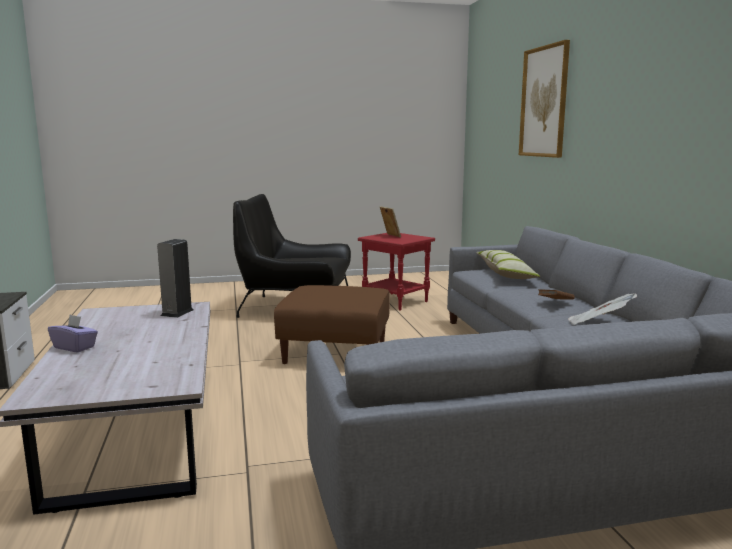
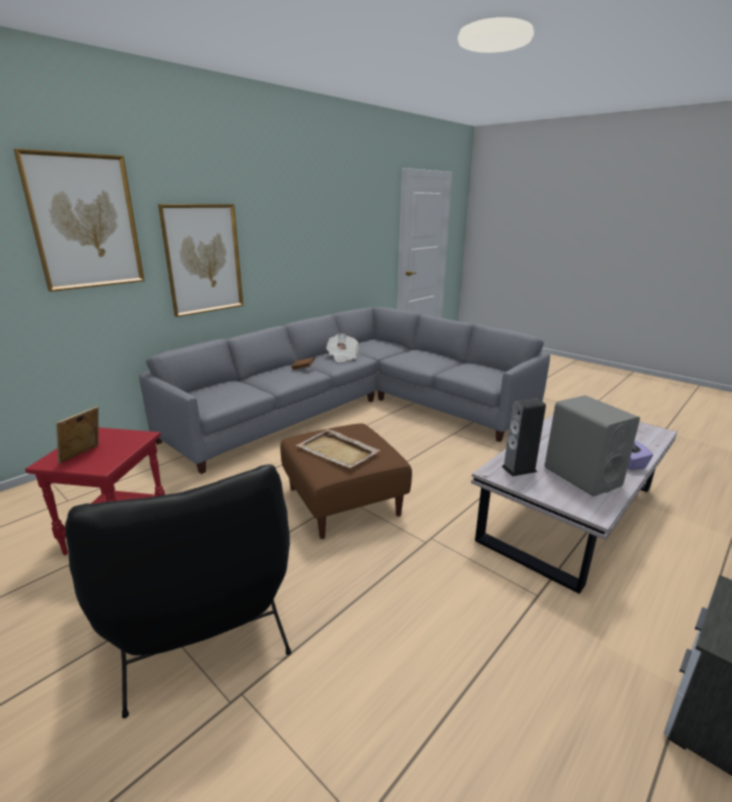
camera: 125 degrees left, 10 degrees up
pillow [476,250,540,279] -> none
none -> picture [158,204,243,317]
none -> beige tray [296,429,380,468]
none -> grey speaker [544,395,640,497]

